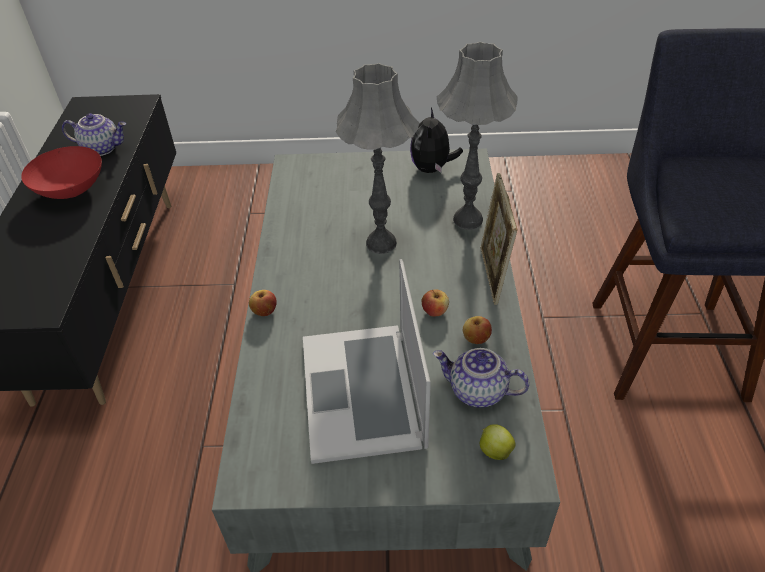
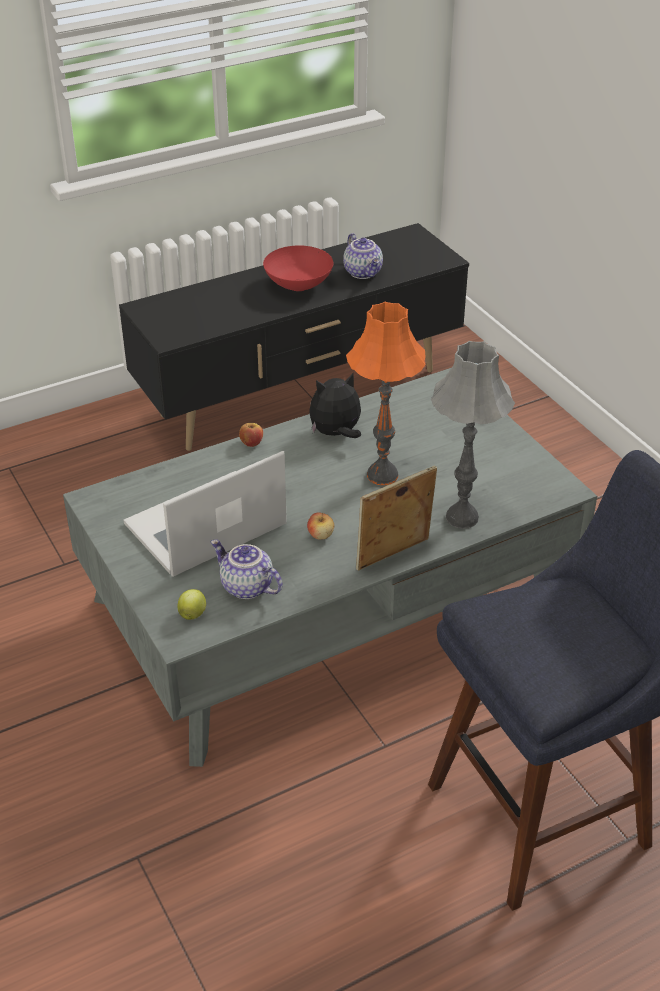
camera: 60 degrees right, 5 degrees down
grey table lamp [336,63,419,254] -> orange table lamp [346,302,426,485]
plush toy [410,108,463,173] -> plush toy moved to [309,373,361,438]
teapot [433,348,529,408] -> teapot turned 45 degrees counterclockwise [211,539,282,599]
apple [463,316,492,344] -> none

